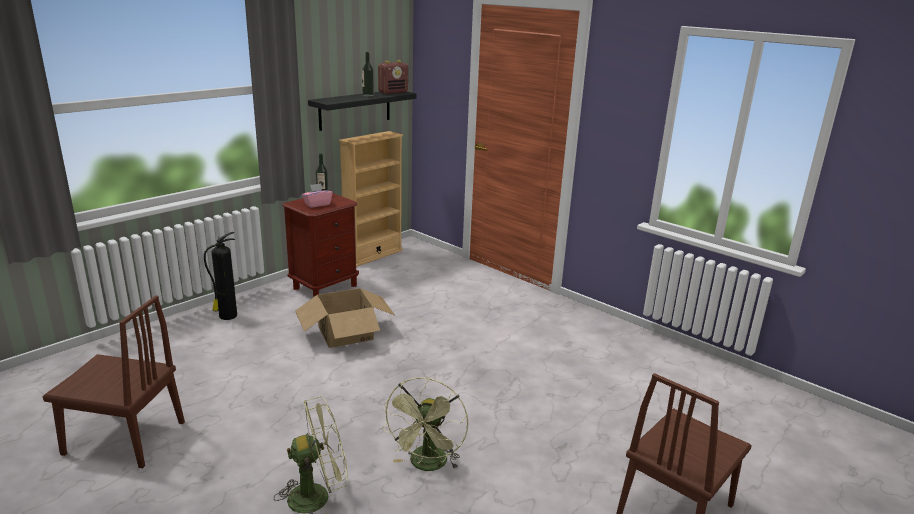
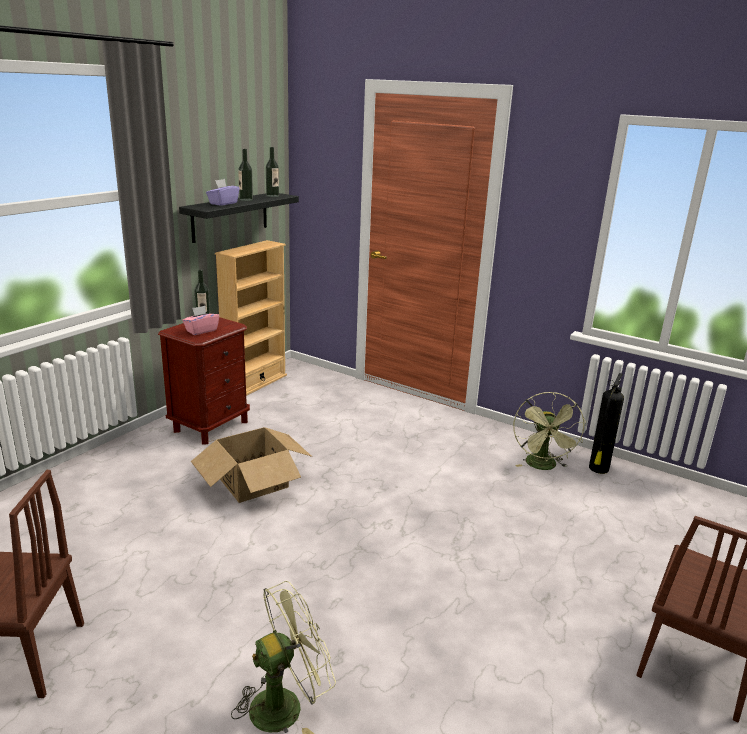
camera: 10 degrees left, 0 degrees up
fire extinguisher [204,232,237,320] -> fire extinguisher moved to [589,373,624,474]
radio [378,60,408,94] -> bottle [266,147,279,197]
green fan [382,377,468,471] -> green fan moved to [513,392,586,470]
none -> purple tissue box [206,179,240,206]

